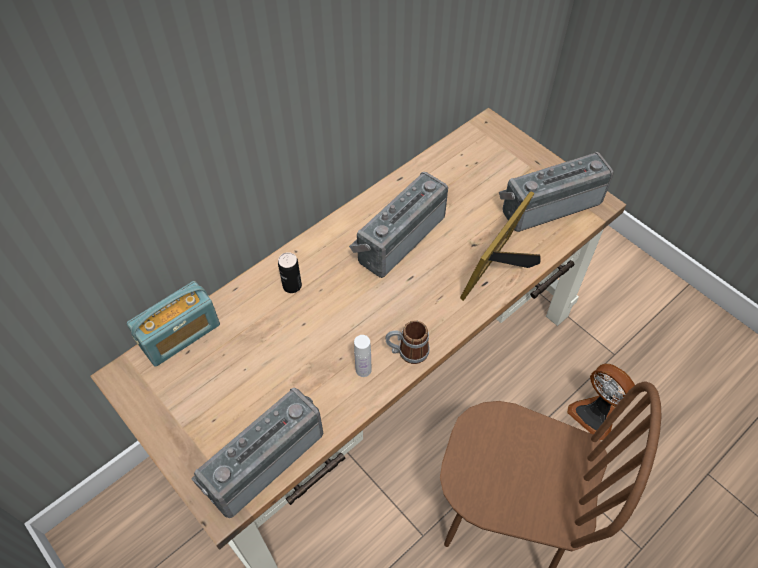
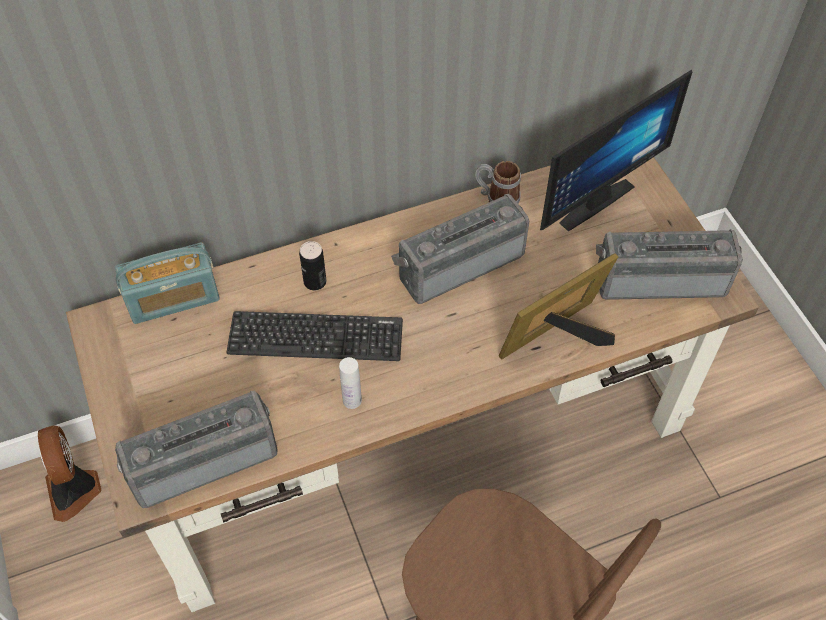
camera: 20 degrees right, 0 degrees up
mug [385,320,430,364] -> mug moved to [475,161,521,204]
fan [567,364,635,440] -> fan moved to [38,425,101,522]
none -> keyboard [226,311,403,361]
none -> monitor [540,70,692,232]

